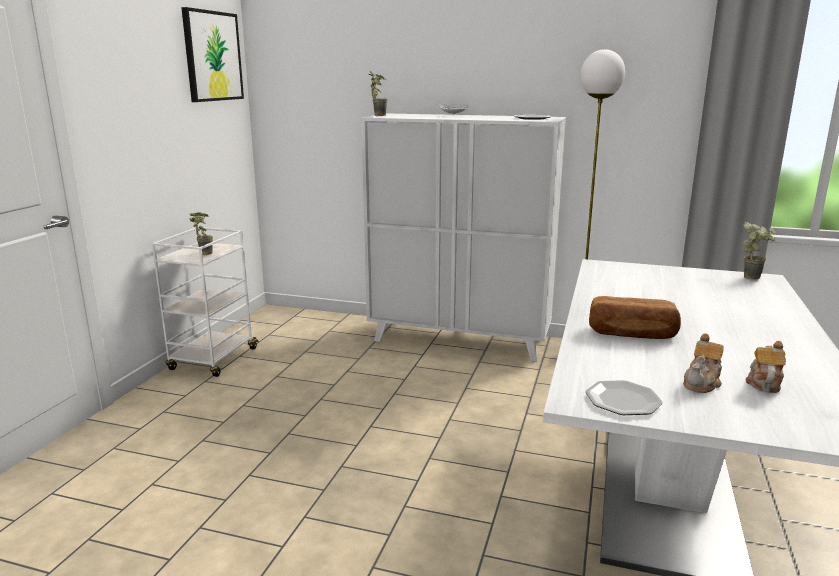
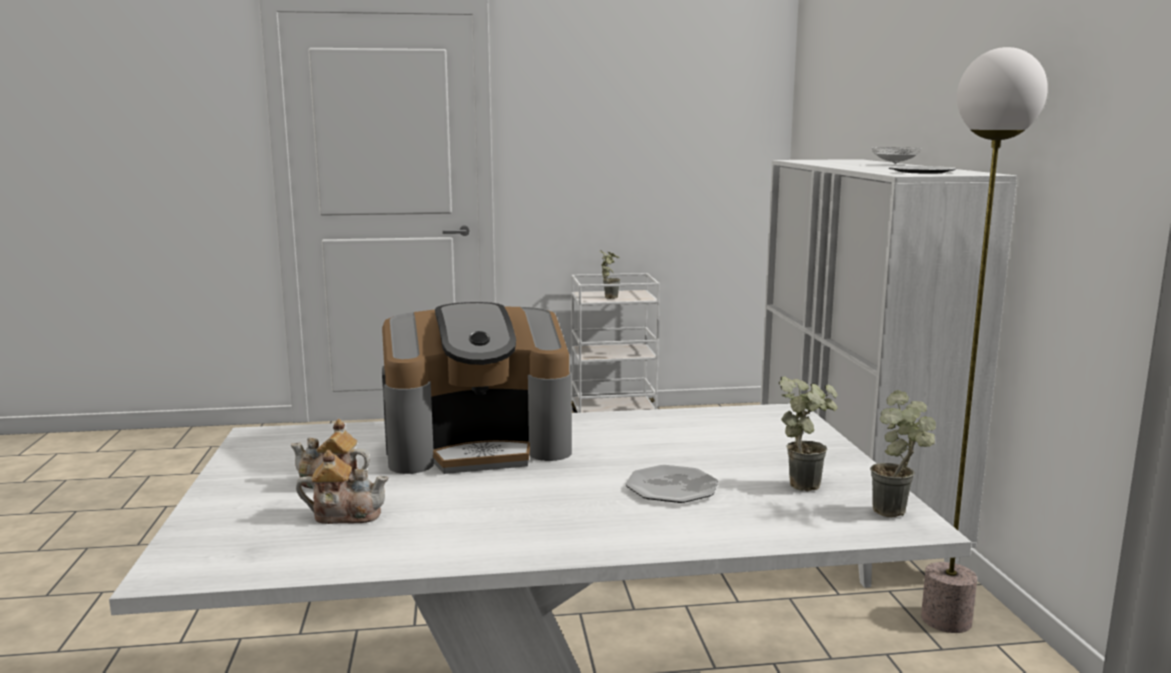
camera: 65 degrees right, 5 degrees down
picture [181,7,244,102] -> none
potted plant [369,71,387,116] -> potted plant moved to [779,376,838,491]
plate [586,380,663,415] -> plate moved to [626,465,718,503]
bread [589,296,681,339] -> coffee machine [382,302,572,474]

